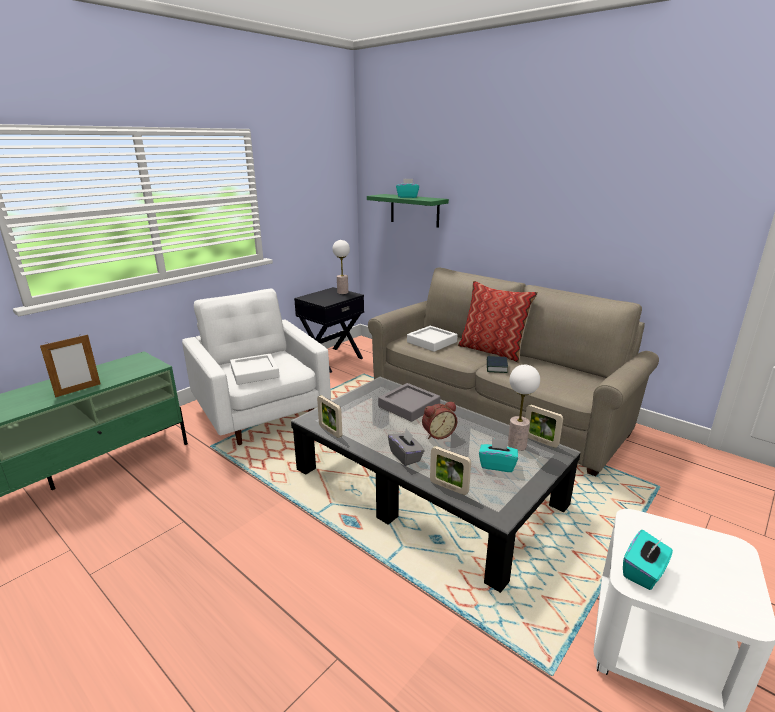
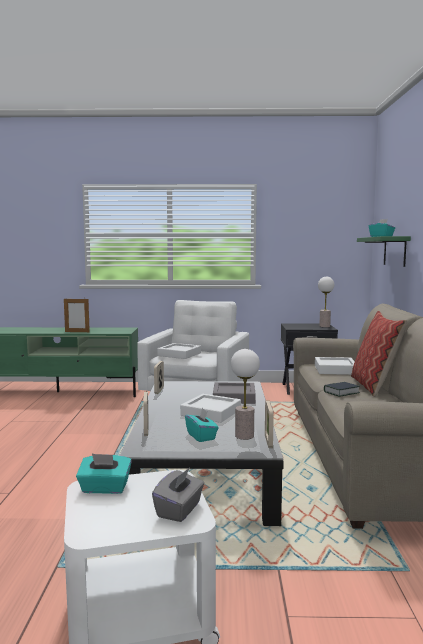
camera: 50 degrees right, 15 degrees down
grey tissue box [388,428,424,466] -> grey tissue box moved to [152,467,204,522]
alarm clock [422,402,457,439] -> white tray [180,394,241,423]

